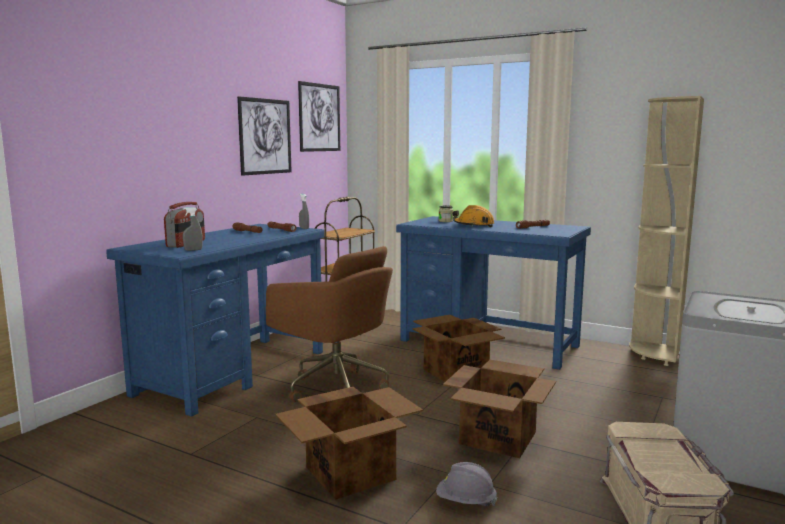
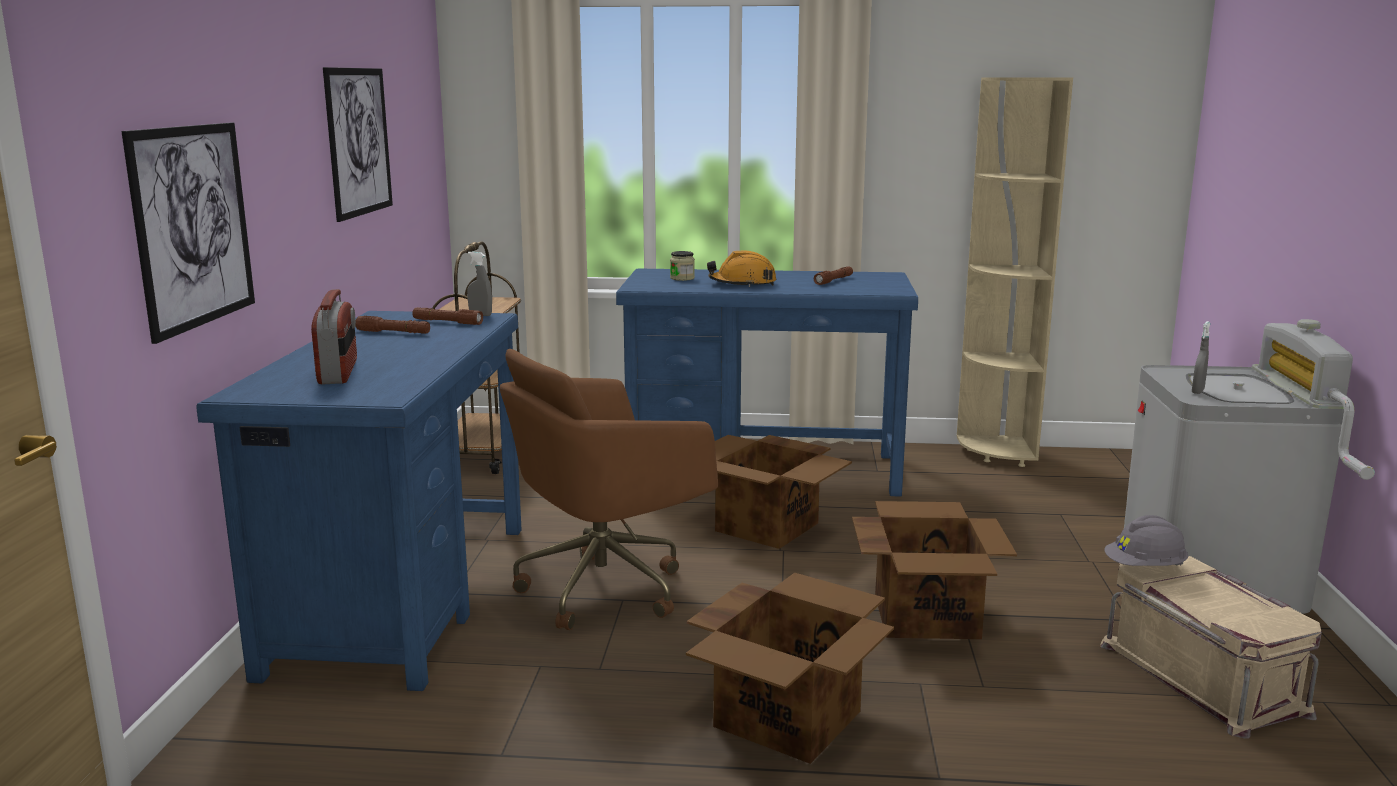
camera: 25 degrees left, 5 degrees up
grey spray bottle [183,207,203,251] -> grey spray bottle moved to [1192,321,1210,394]
brown office chair [266,246,393,402] -> brown office chair turned 135 degrees clockwise [500,349,718,630]
picture [298,81,340,152] -> picture moved to [122,123,255,344]
grey hard hat [436,462,497,506] -> grey hard hat moved to [1104,515,1188,566]

